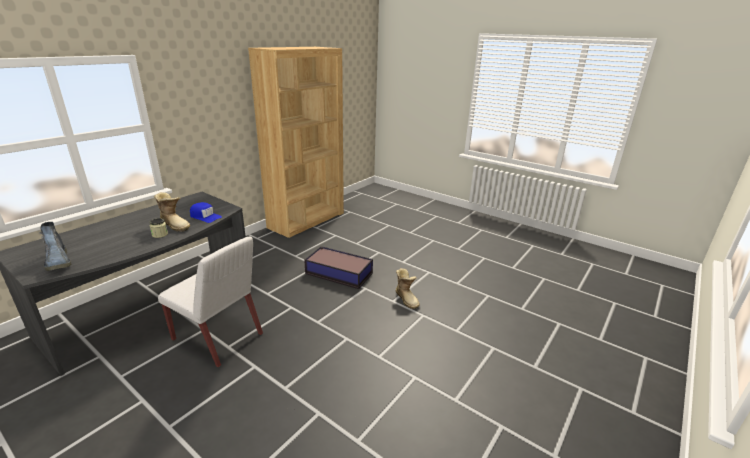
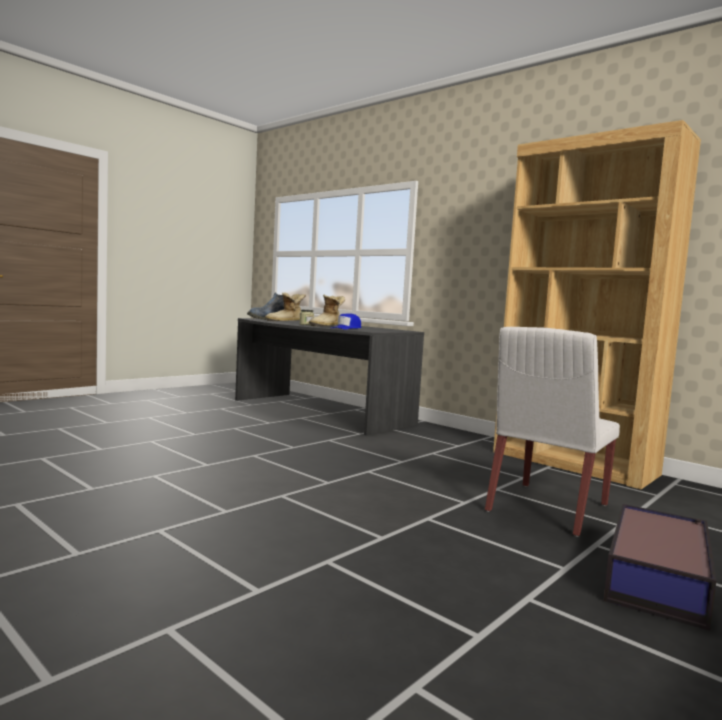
camera: 95 degrees right, 20 degrees down
white chair [158,236,263,367] -> white chair moved to [485,327,620,537]
storage box [304,246,373,289] -> storage box moved to [604,504,716,631]
boot [396,268,420,309] -> boot moved to [265,292,306,321]

